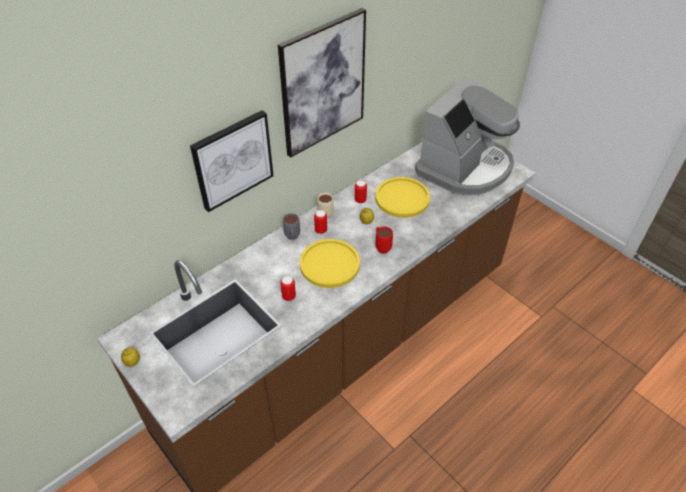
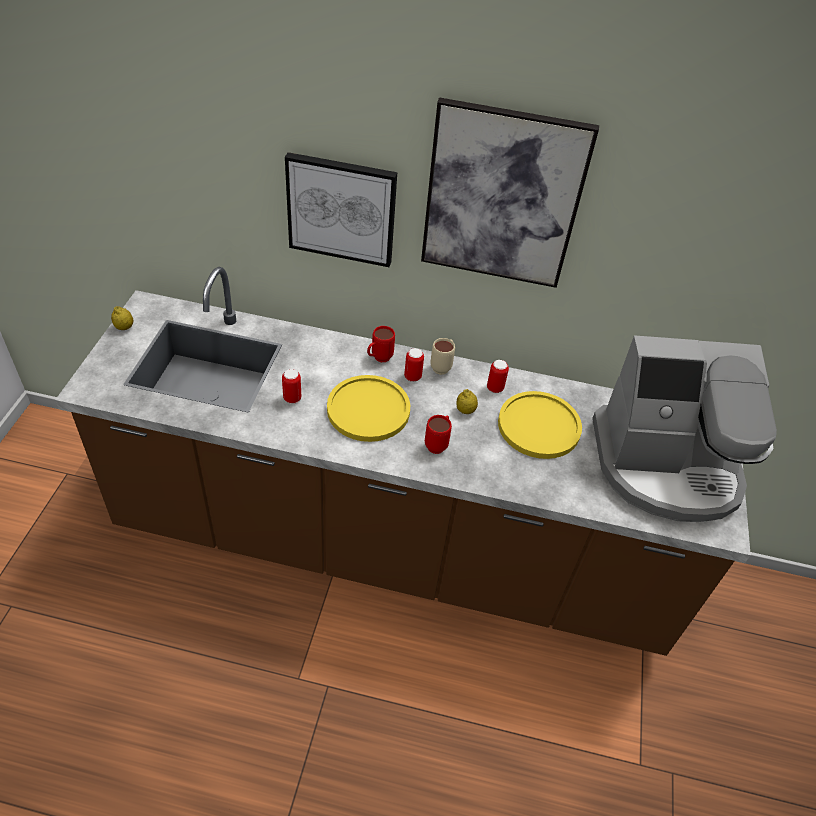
camera: 50 degrees right, 0 degrees up
grey mug [283,213,300,240] -> red mug [367,326,395,362]

